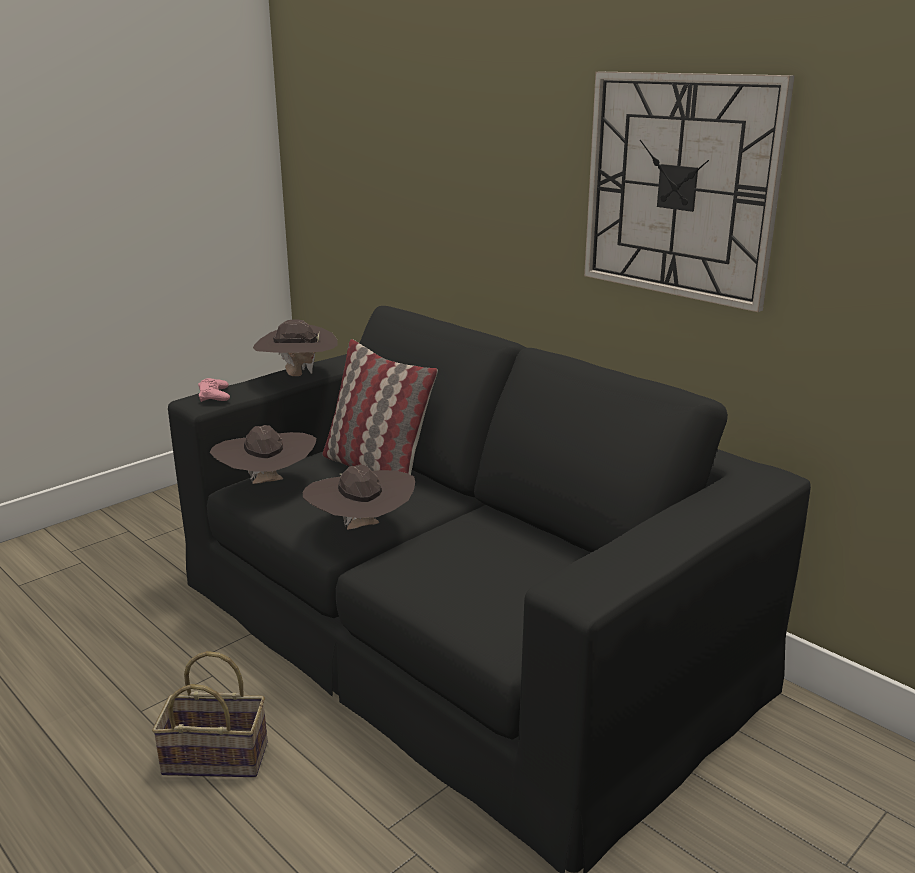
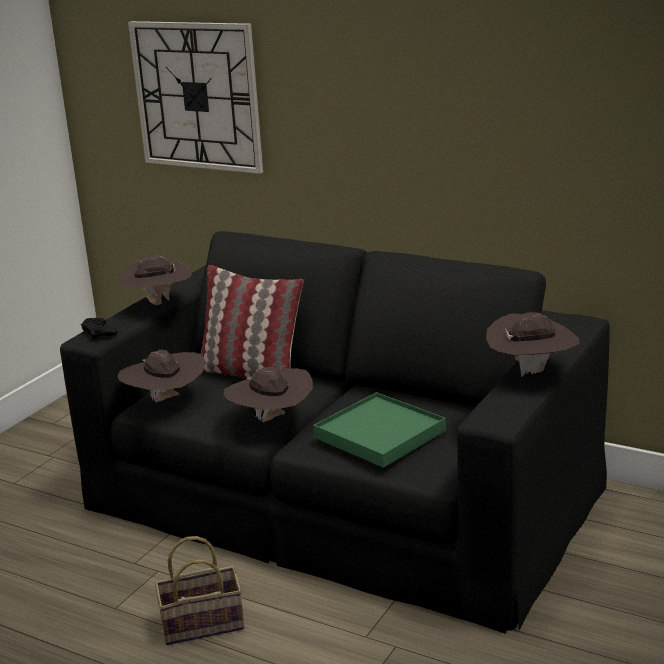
camera: 15 degrees left, 0 degrees up
pink game controller [198,378,230,402] -> black game controller [81,318,118,340]
wall clock [584,72,795,312] -> wall clock moved to [128,21,263,174]
none -> green tray [313,392,446,468]
none -> brown hat [486,312,580,377]

